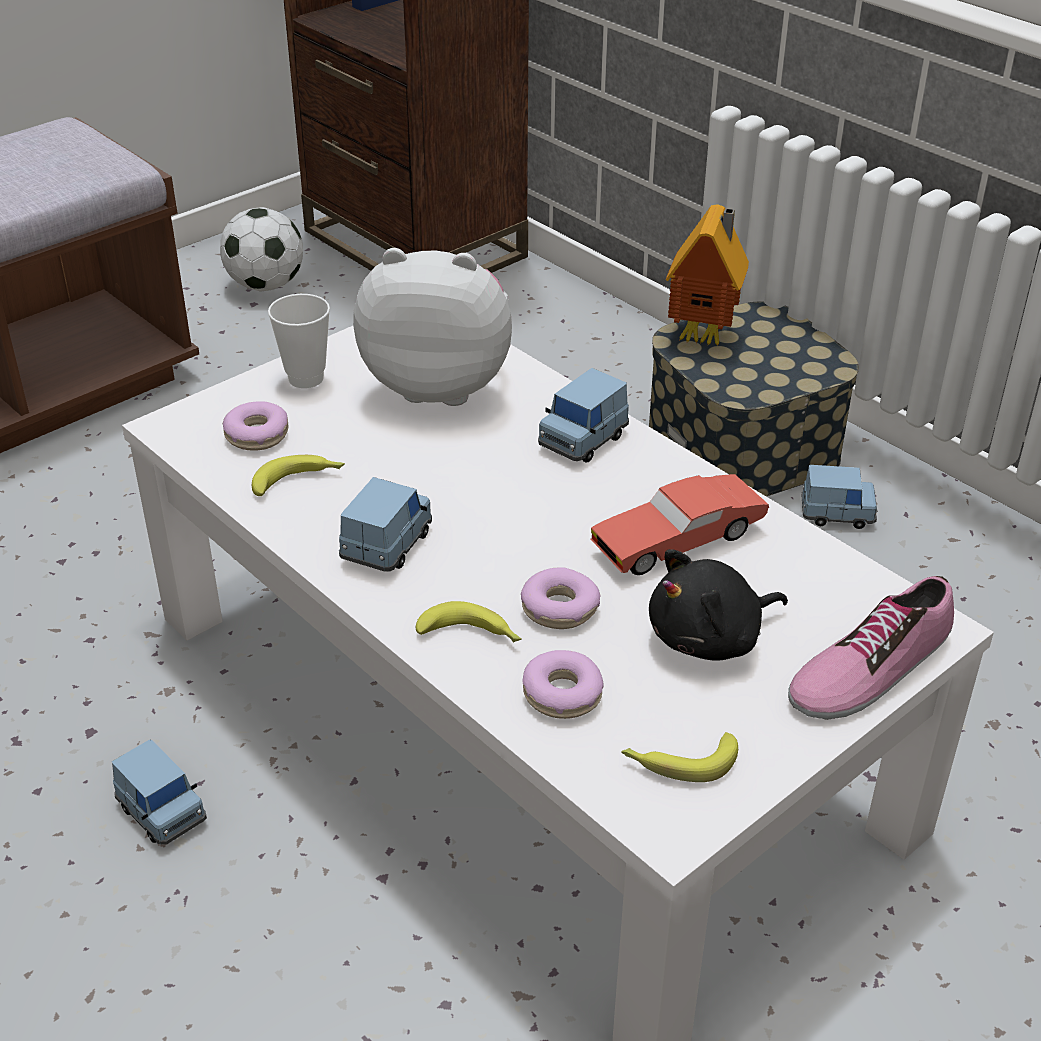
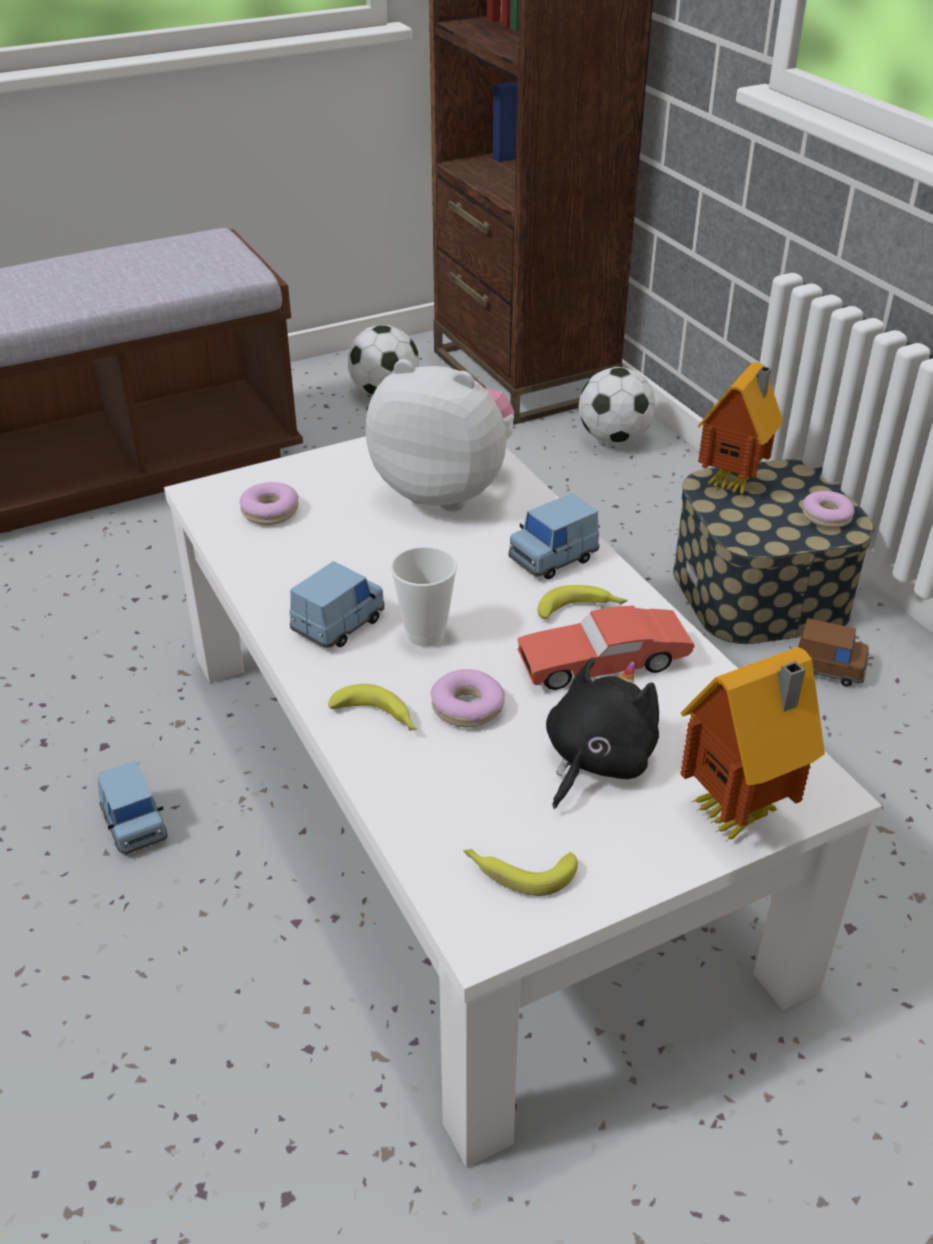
camera: 15 degrees right, 0 degrees up
banana [252,455,345,496] -> banana moved to [538,585,627,619]
cup [268,294,330,388] -> cup moved to [391,546,457,647]
donut [523,650,604,719] -> donut moved to [803,491,855,528]
black plush toy [649,549,788,661] -> black plush toy turned 135 degrees clockwise [546,657,659,809]
shoe [788,576,954,720] -> toy house [680,647,825,840]
blue toy car [801,465,878,529] -> brown toy car [798,618,870,687]
none -> football [579,367,655,445]

